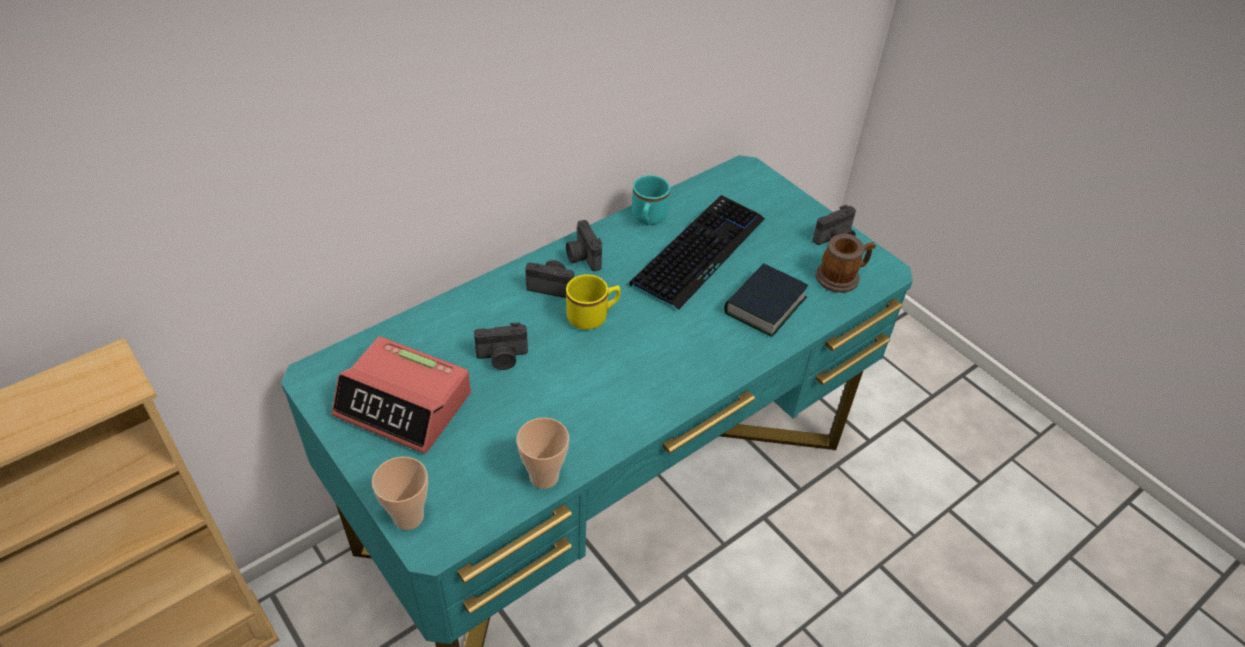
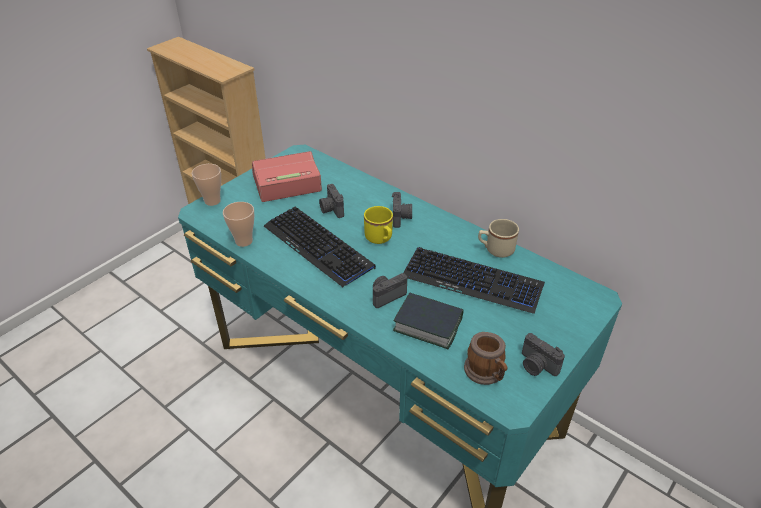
camera: 80 degrees right, 5 degrees down
alarm clock [331,336,471,454] -> alarm clock turned 60 degrees clockwise [252,151,322,202]
camera [566,220,602,271] -> camera moved to [373,273,407,308]
turquoise mug [632,175,670,225] -> beige mug [478,219,519,258]
none -> keyboard [264,207,376,287]

